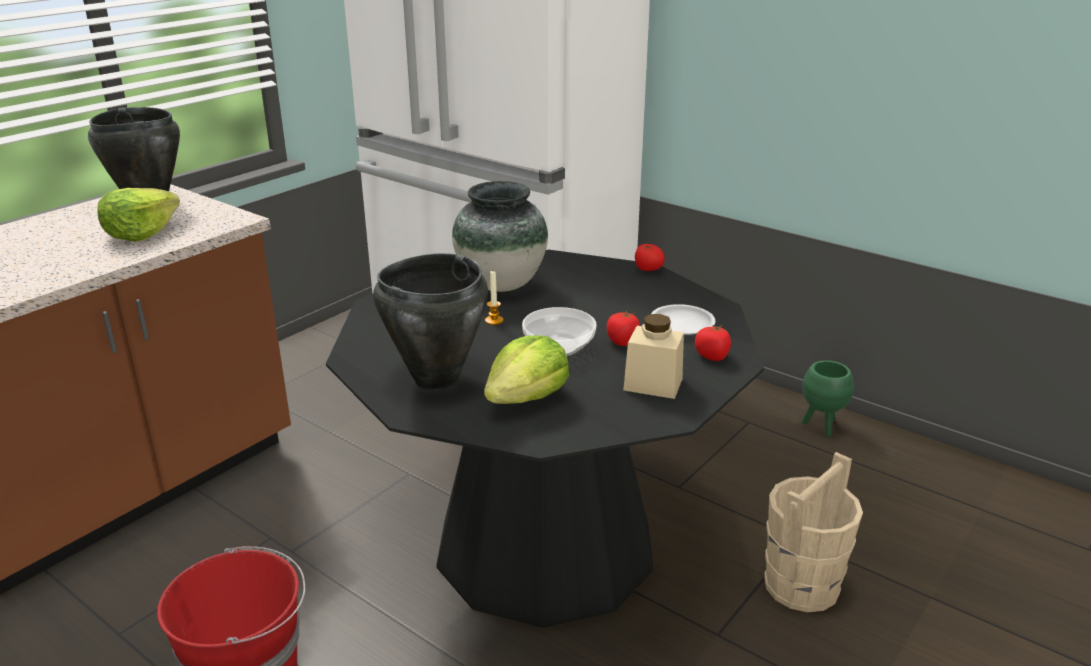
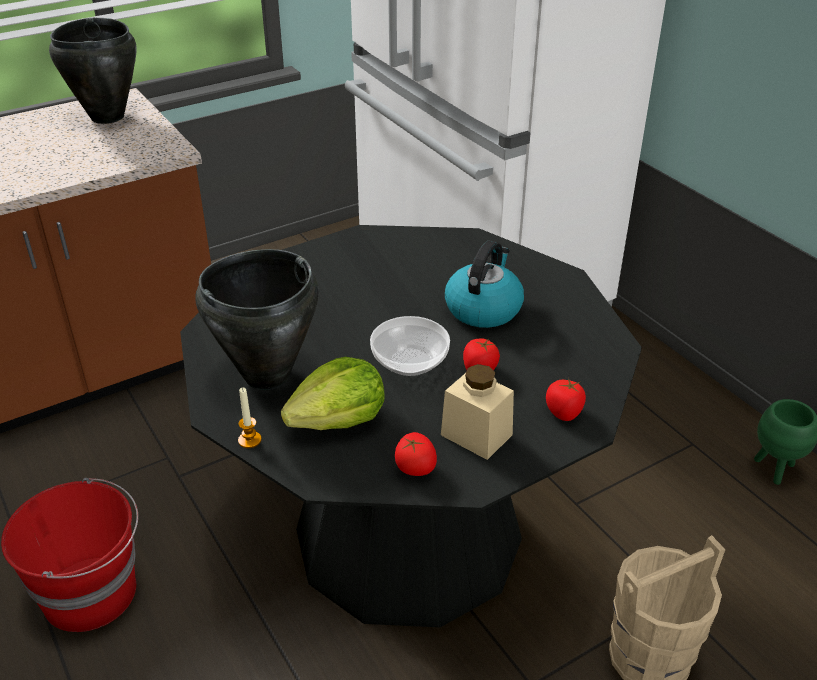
camera: 20 degrees right, 10 degrees up
lettuce [97,188,180,242] -> none
vase [452,181,548,292] -> none
candle [485,271,504,325] -> candle moved to [238,387,262,448]
tomato [635,244,665,271] -> tomato moved to [395,432,437,476]
white plate [651,304,715,335] -> none
none -> kettle [445,240,524,328]

